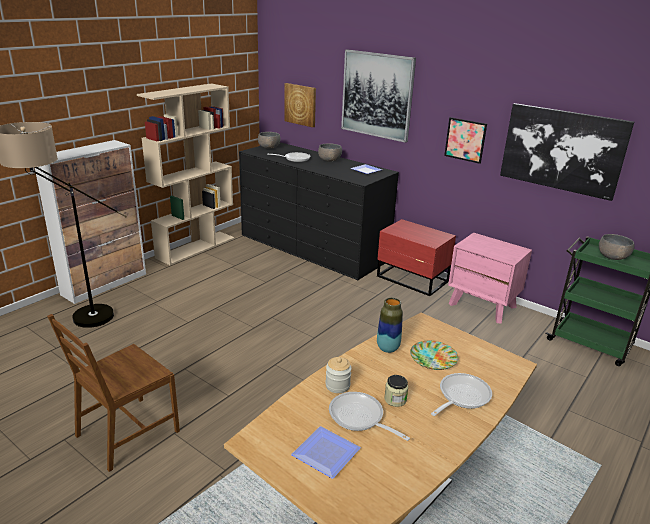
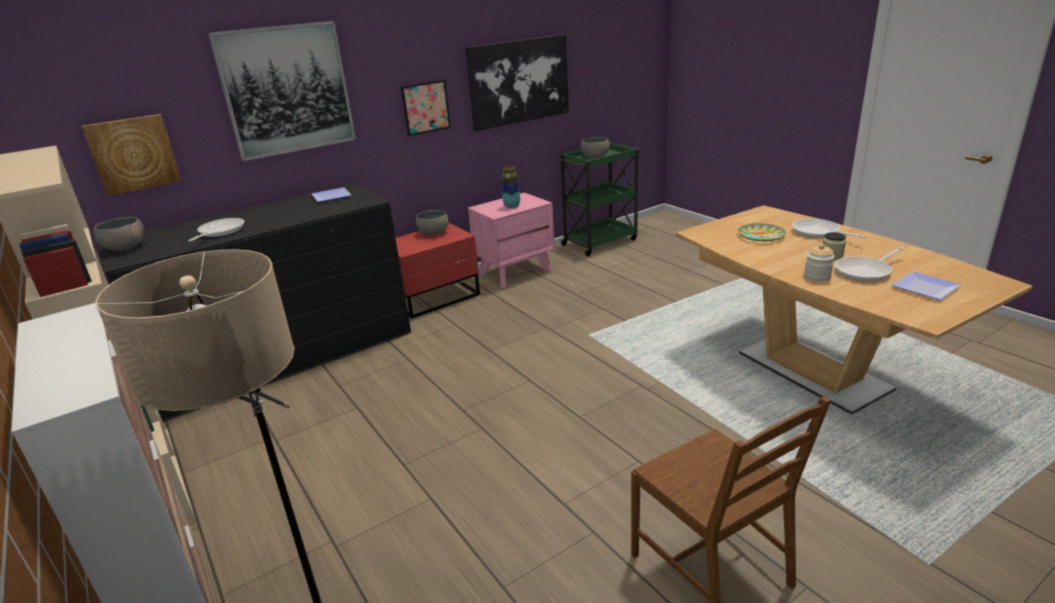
camera: 70 degrees left, 0 degrees up
grey bowl [318,143,342,162] -> grey bowl moved to [416,210,448,235]
vase [377,298,403,353] -> vase moved to [502,166,520,208]

